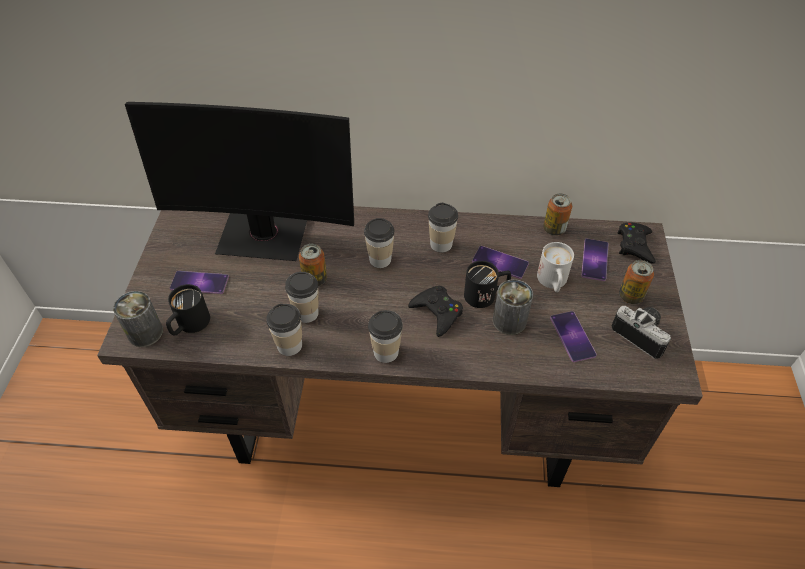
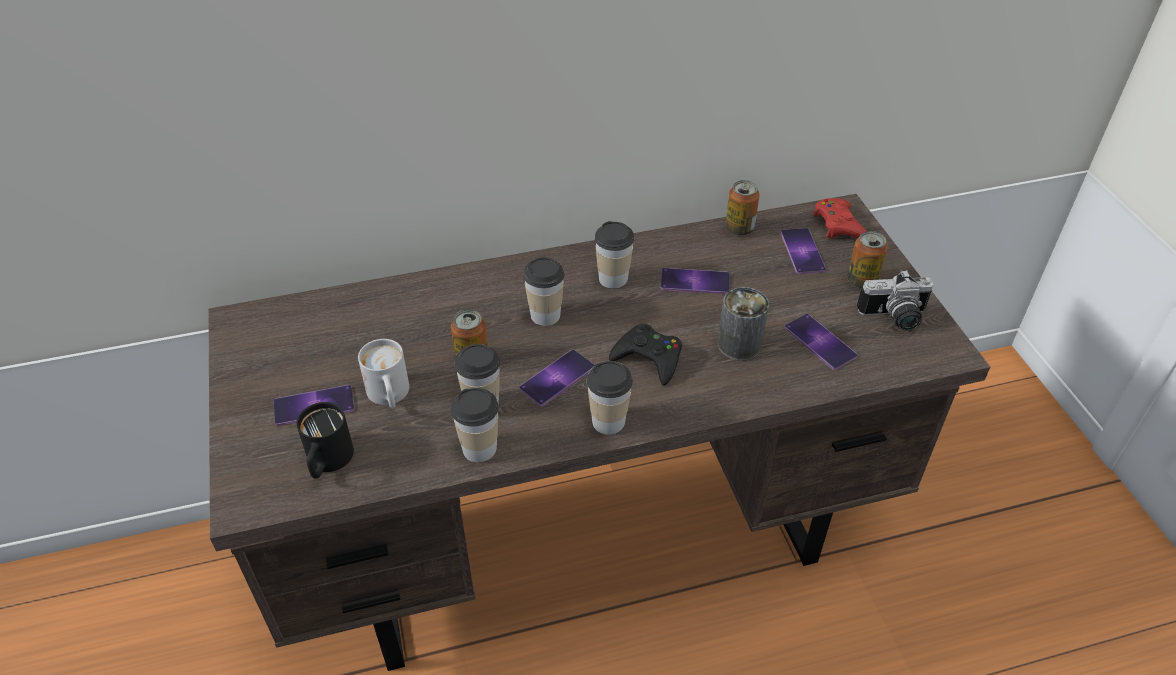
camera: 20 degrees left, 5 degrees down
can [113,291,163,347] -> none
monitor [125,102,354,261] -> none
black mug [464,261,511,308] -> none
white mug [537,242,574,292] -> white mug moved to [358,339,409,408]
camera [612,306,671,359] -> camera turned 150 degrees clockwise [857,270,934,331]
black game controller [617,223,656,264] -> red game controller [813,198,867,239]
none -> phone [519,350,595,407]

